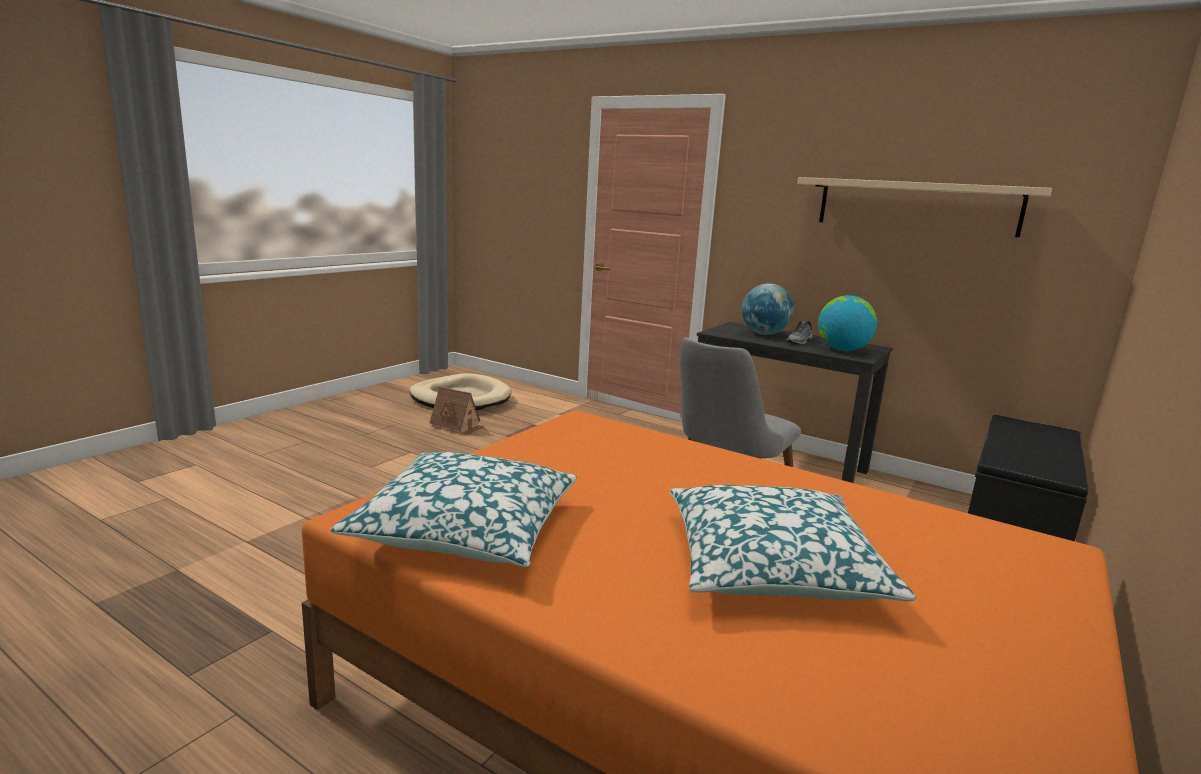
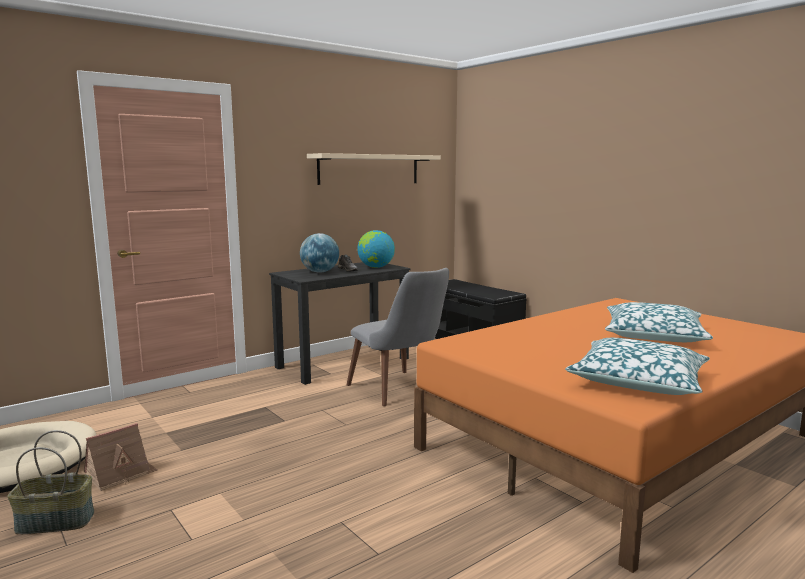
camera: 70 degrees left, 5 degrees down
none -> basket [7,430,94,534]

